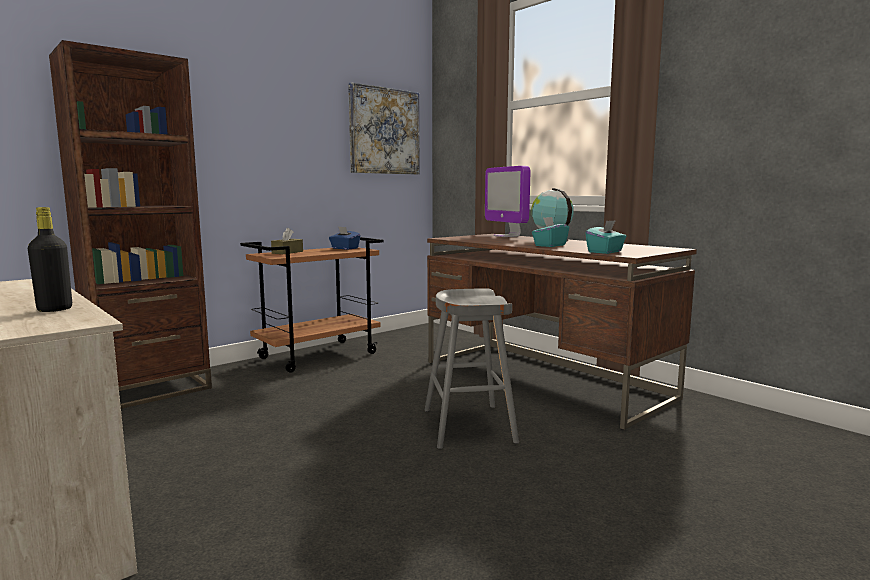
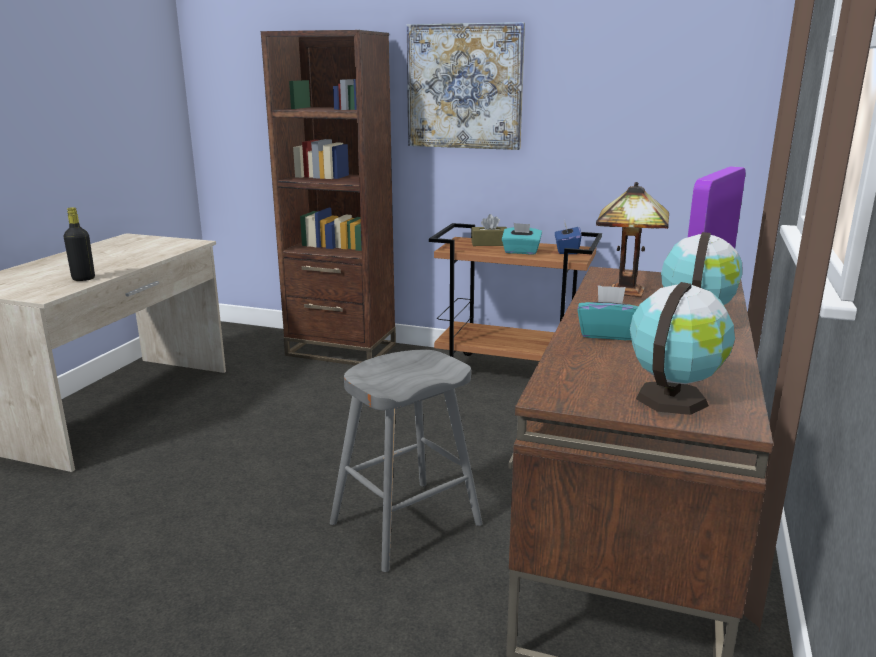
camera: 60 degrees right, 10 degrees up
picture [348,82,420,174] -> picture moved to [407,22,525,150]
turquoise tissue box [586,220,626,254] -> turquoise tissue box moved to [502,223,542,254]
none -> table lamp [596,182,669,297]
none -> globe [630,282,735,415]

